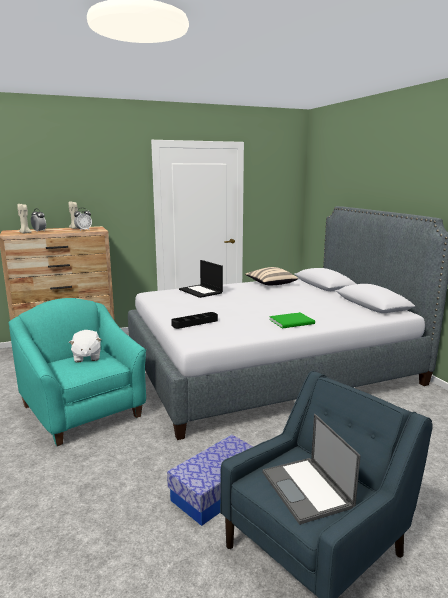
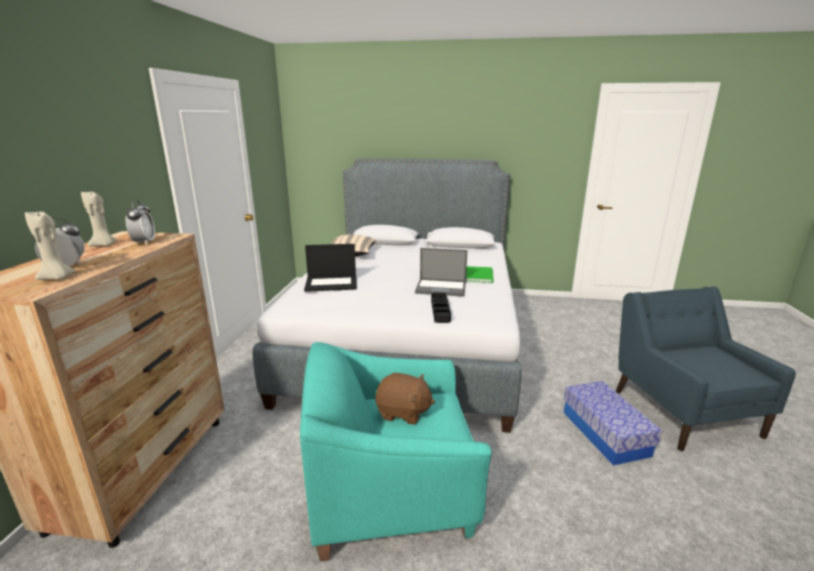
camera: 60 degrees left, 5 degrees up
white plush toy [69,330,102,363] -> brown plush toy [375,373,435,425]
laptop [262,414,361,525] -> laptop moved to [415,248,467,297]

